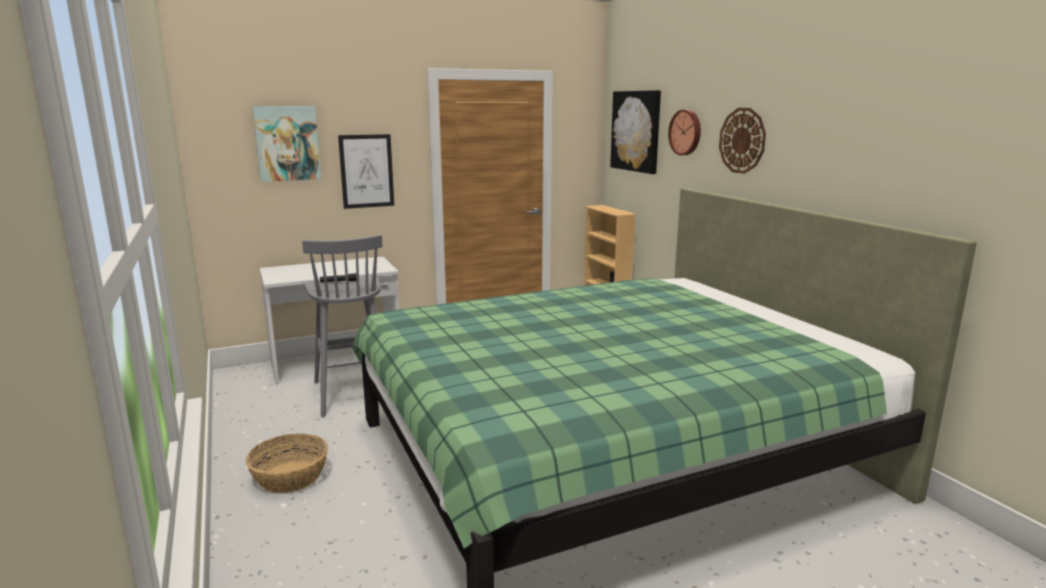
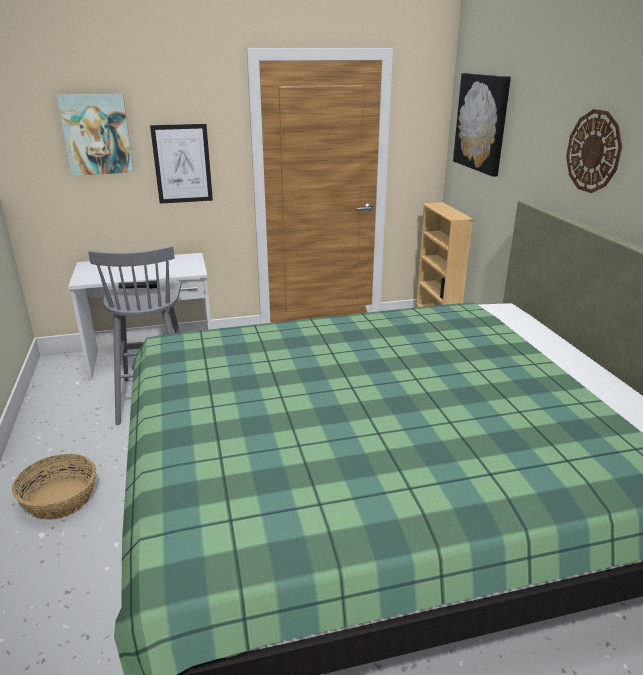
camera: 10 degrees right, 10 degrees up
wall clock [668,110,701,155] -> none

